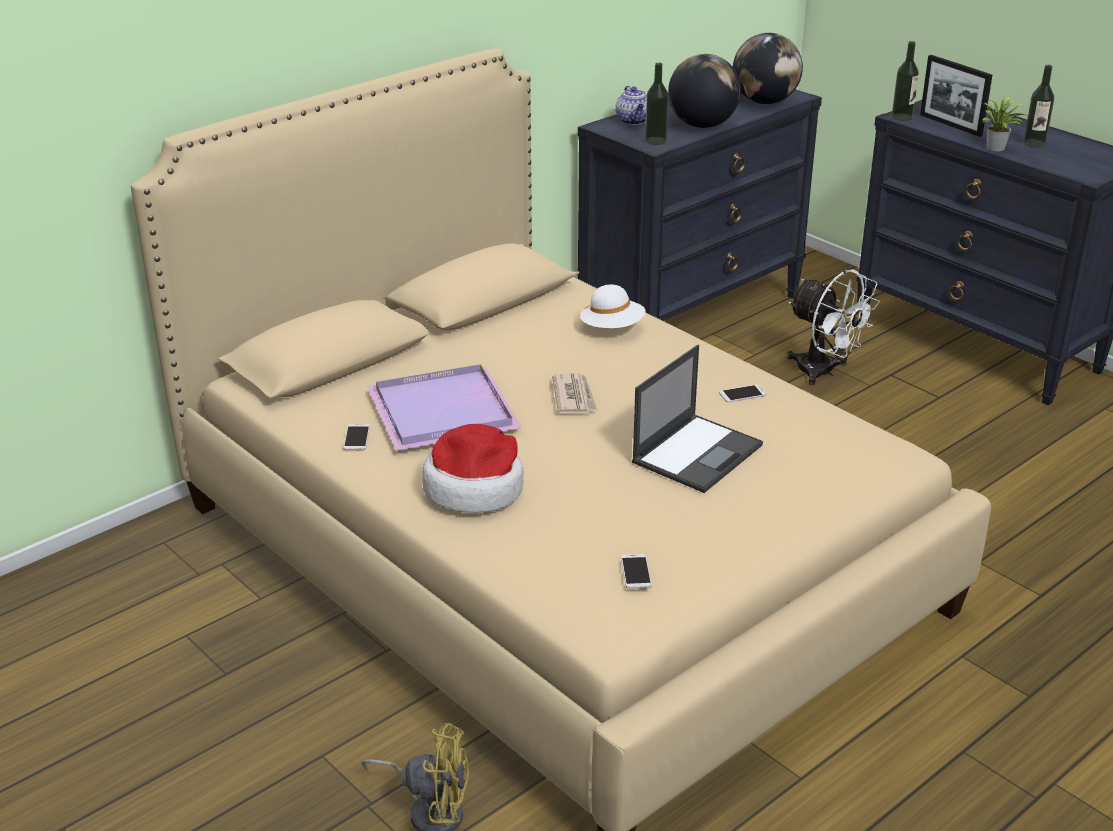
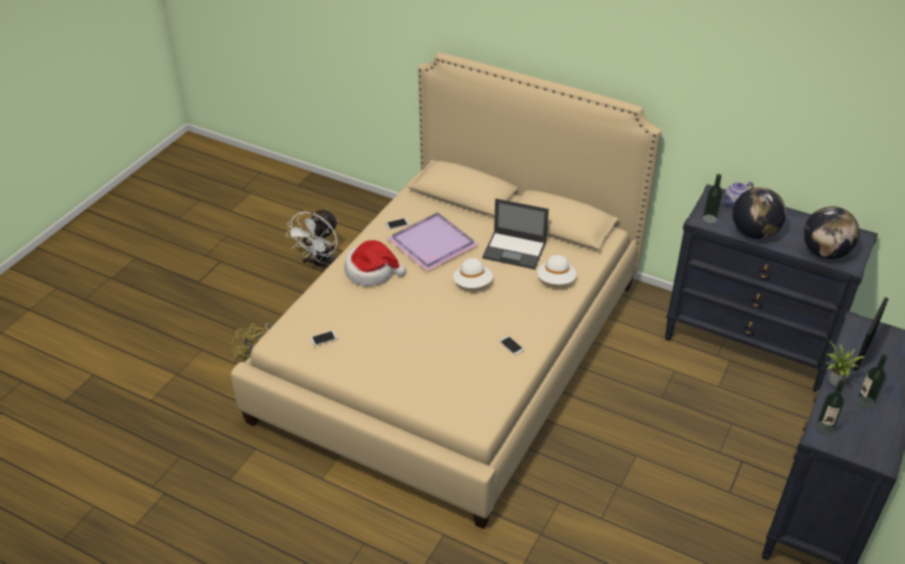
camera: 70 degrees right, 10 degrees up
newspaper [552,373,598,414] -> white hat [453,258,493,288]
laptop [632,345,763,493] -> laptop moved to [482,199,549,270]
white fan [787,269,880,385] -> white fan moved to [286,209,338,268]
bottle [892,41,919,121] -> bottle moved to [816,380,845,435]

